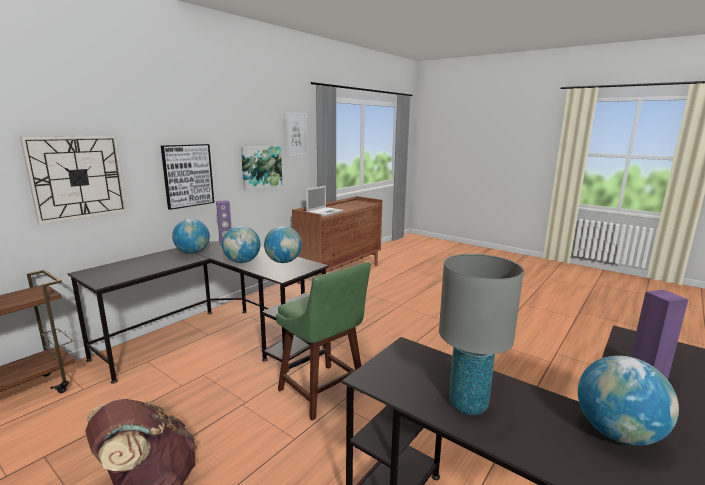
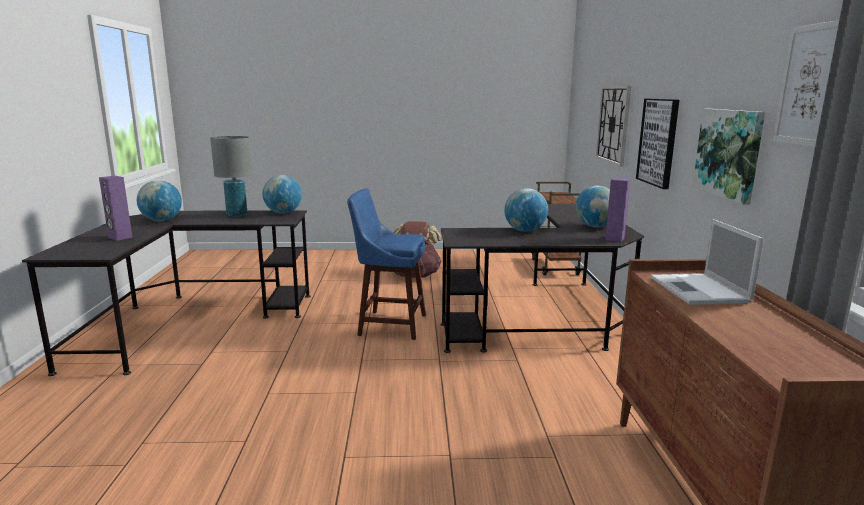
camera: 140 degrees right, 0 degrees up
globe [264,226,302,263] -> globe moved to [263,175,302,214]
green chair [276,262,371,421] -> blue chair [347,188,426,340]

